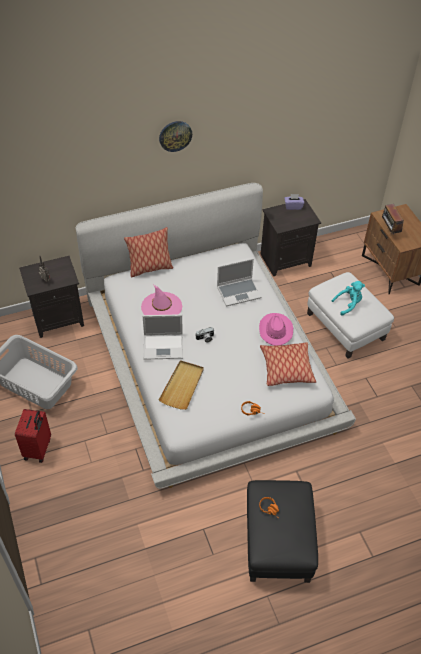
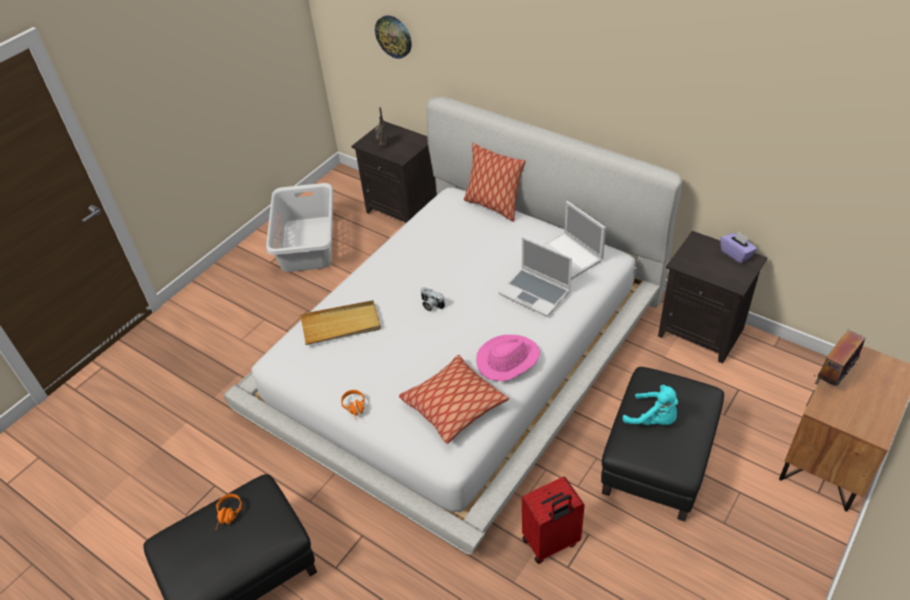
camera: 60 degrees right, 5 degrees down
red suitcase [15,409,51,463] -> red suitcase moved to [522,477,585,564]
pink hat [141,285,182,315] -> none
laptop [143,314,183,360] -> laptop moved to [543,201,606,280]
wall clock [159,121,192,152] -> wall clock moved to [375,15,411,59]
white ottoman [307,272,394,359] -> black ottoman [601,367,724,522]

